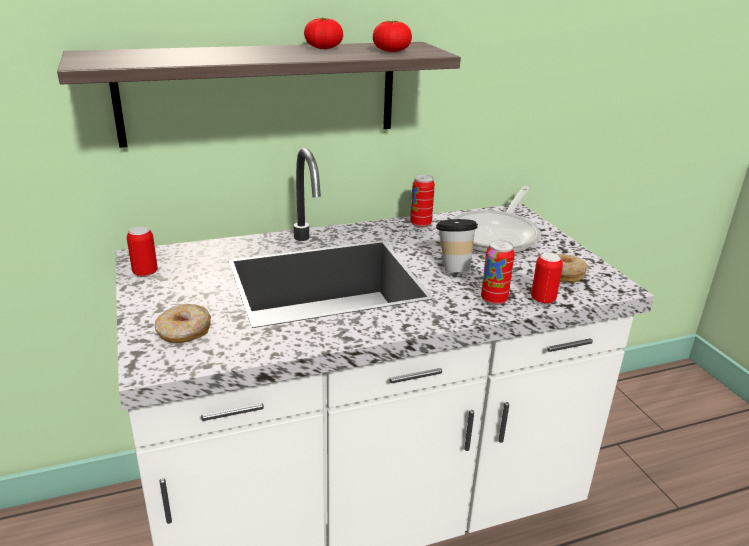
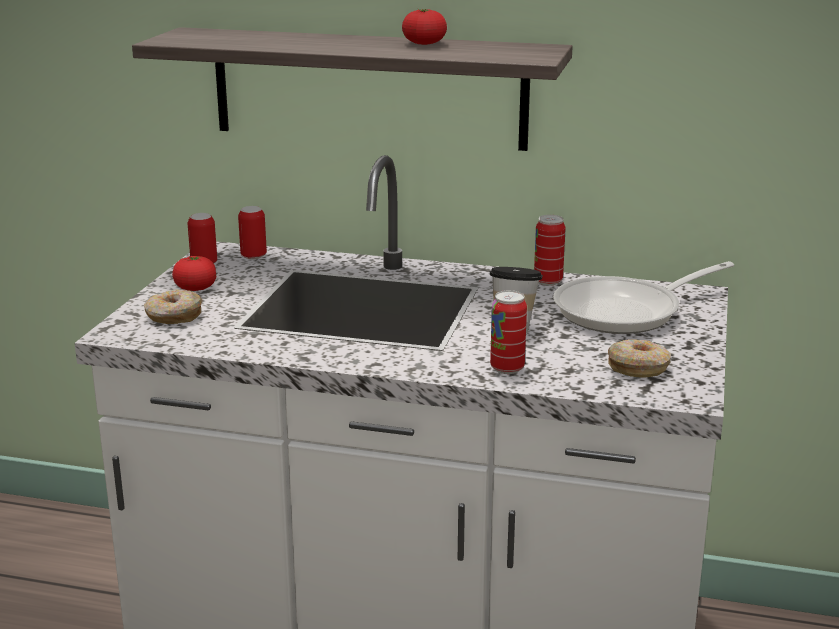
camera: 35 degrees right, 5 degrees down
tomato [373,20,412,52] -> tomato moved to [172,256,216,291]
can [531,252,563,304] -> can moved to [238,206,267,260]

